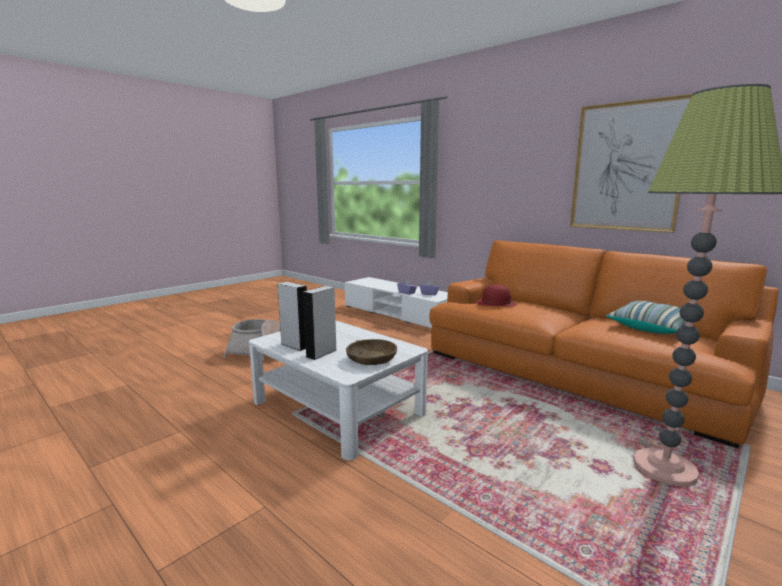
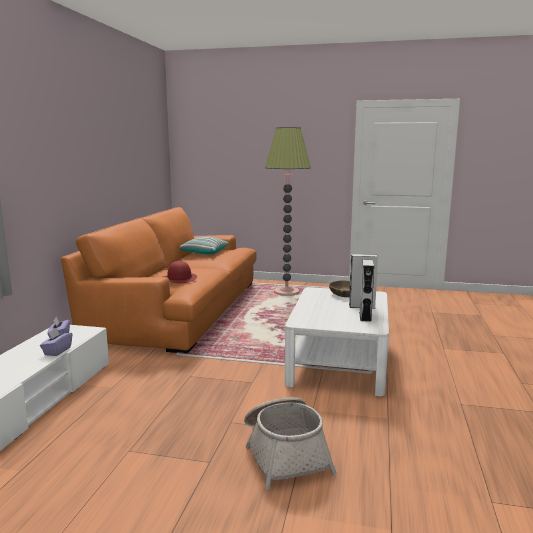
camera: 120 degrees left, 0 degrees up
picture [570,93,693,233] -> none

